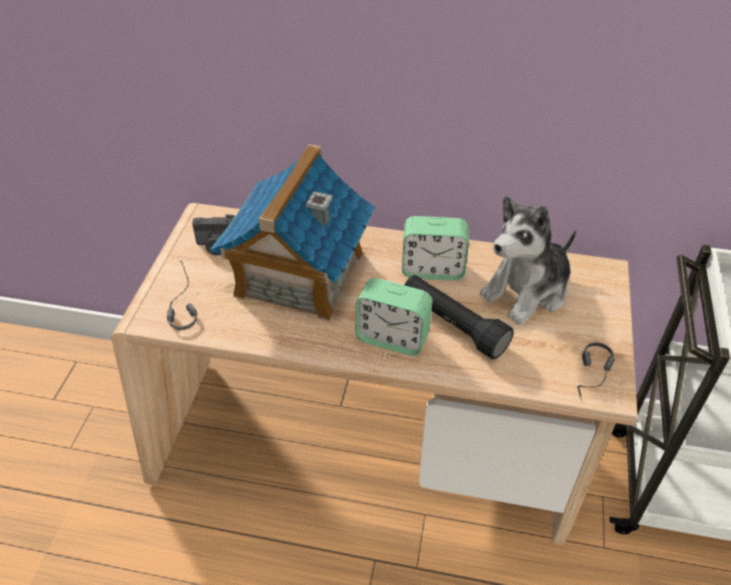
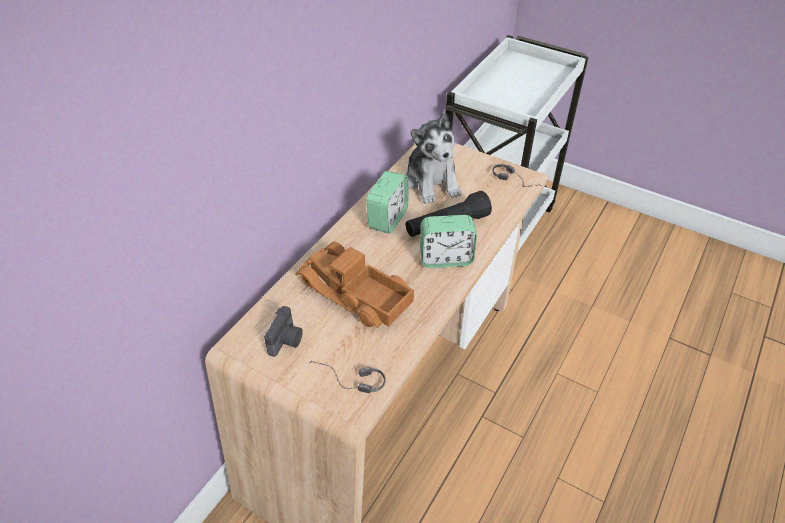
camera: 70 degrees left, 0 degrees up
toy house [211,144,375,321] -> toy truck [295,242,414,328]
alarm clock [356,278,433,356] -> alarm clock turned 45 degrees clockwise [420,215,477,268]

